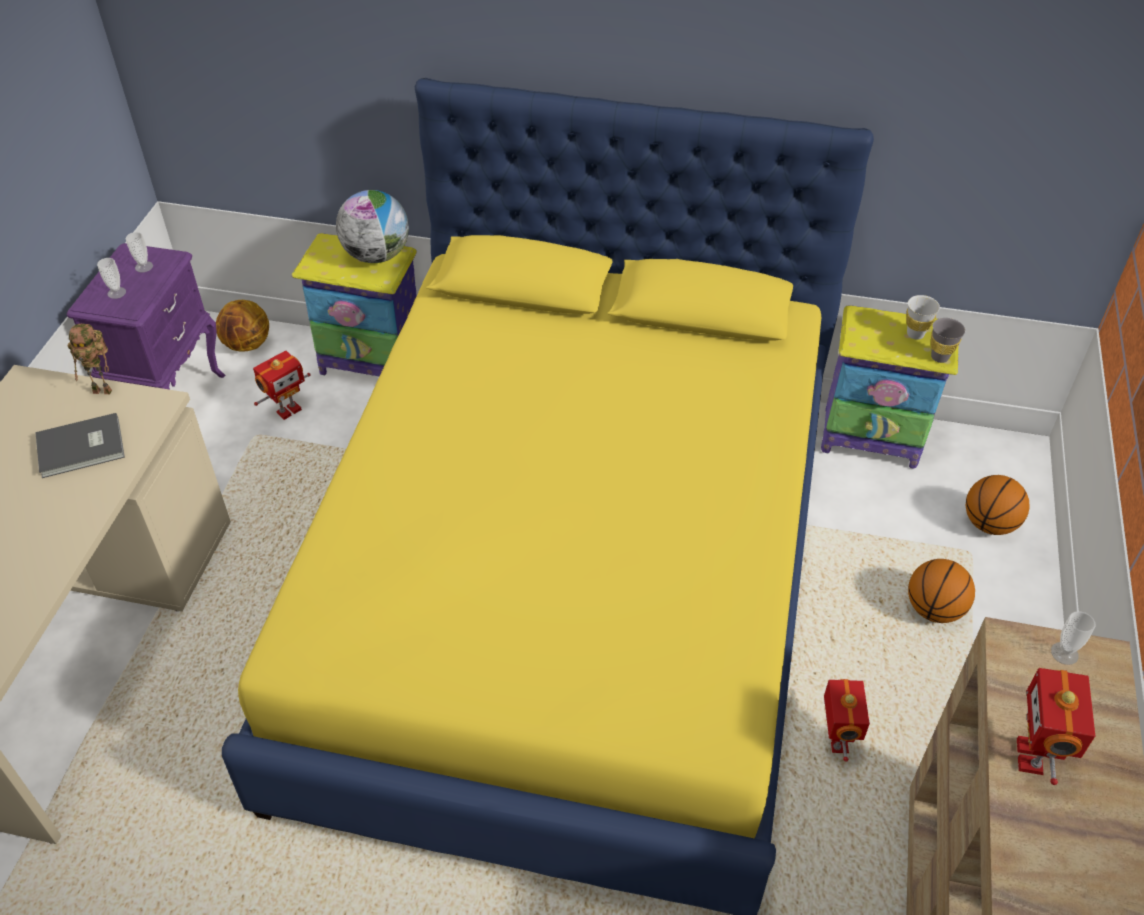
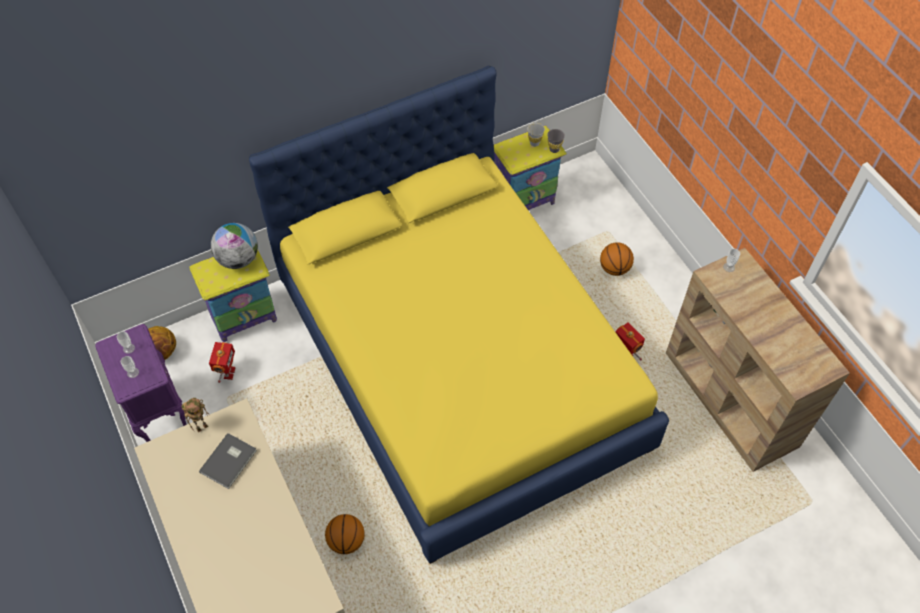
camera: 40 degrees left, 10 degrees up
basketball [966,475,1030,535] -> basketball moved to [325,514,365,554]
toy robot [1017,668,1095,785] -> none

